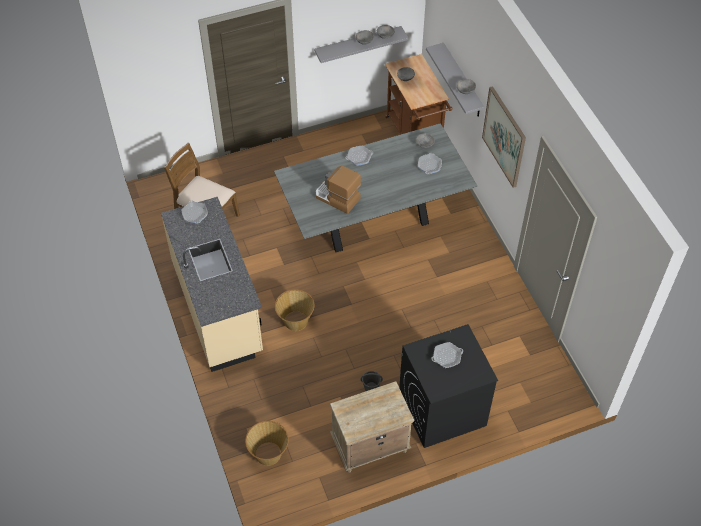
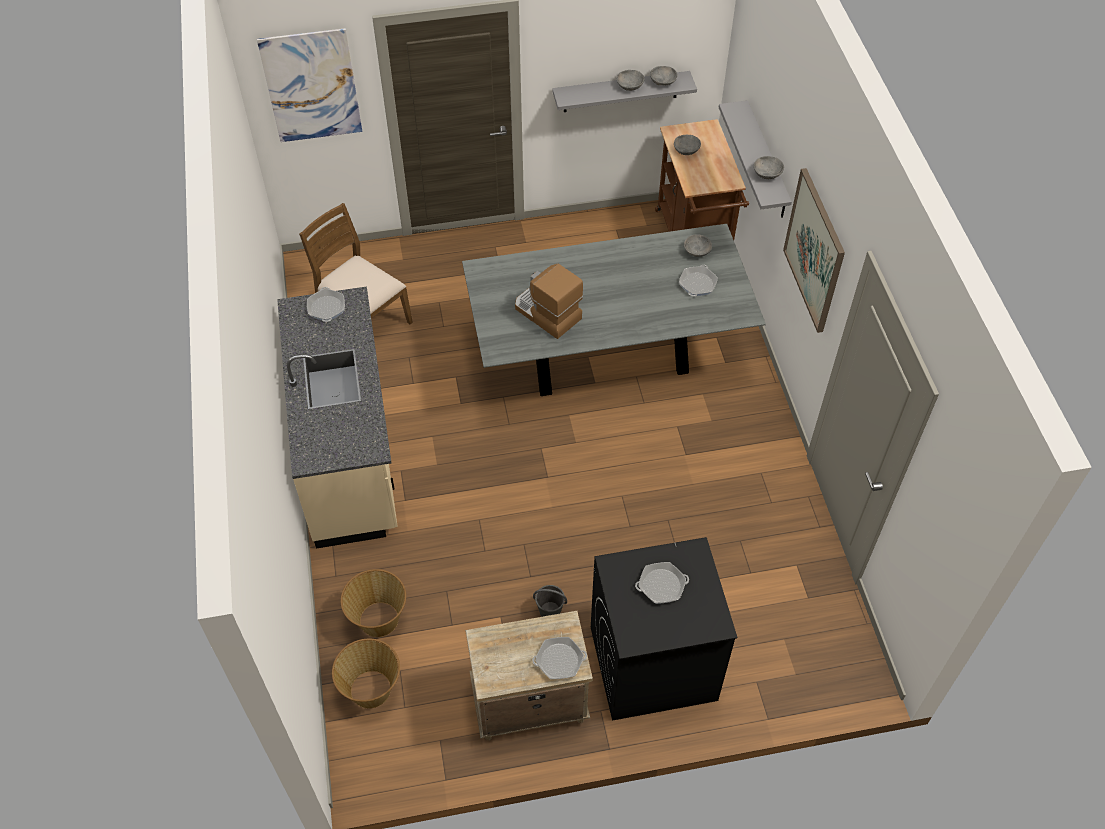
camera: 10 degrees right, 0 degrees up
basket [275,289,314,331] -> basket moved to [341,569,406,637]
frying pan [345,146,373,166] -> frying pan moved to [532,637,587,679]
none -> picture [257,28,362,142]

